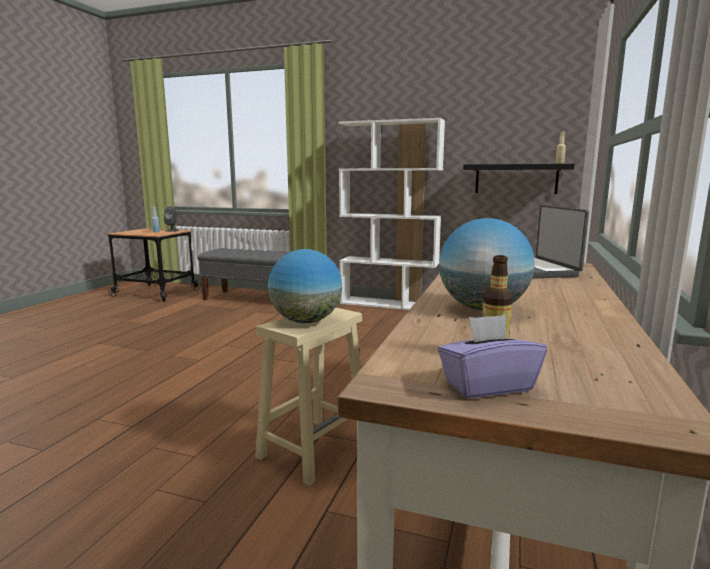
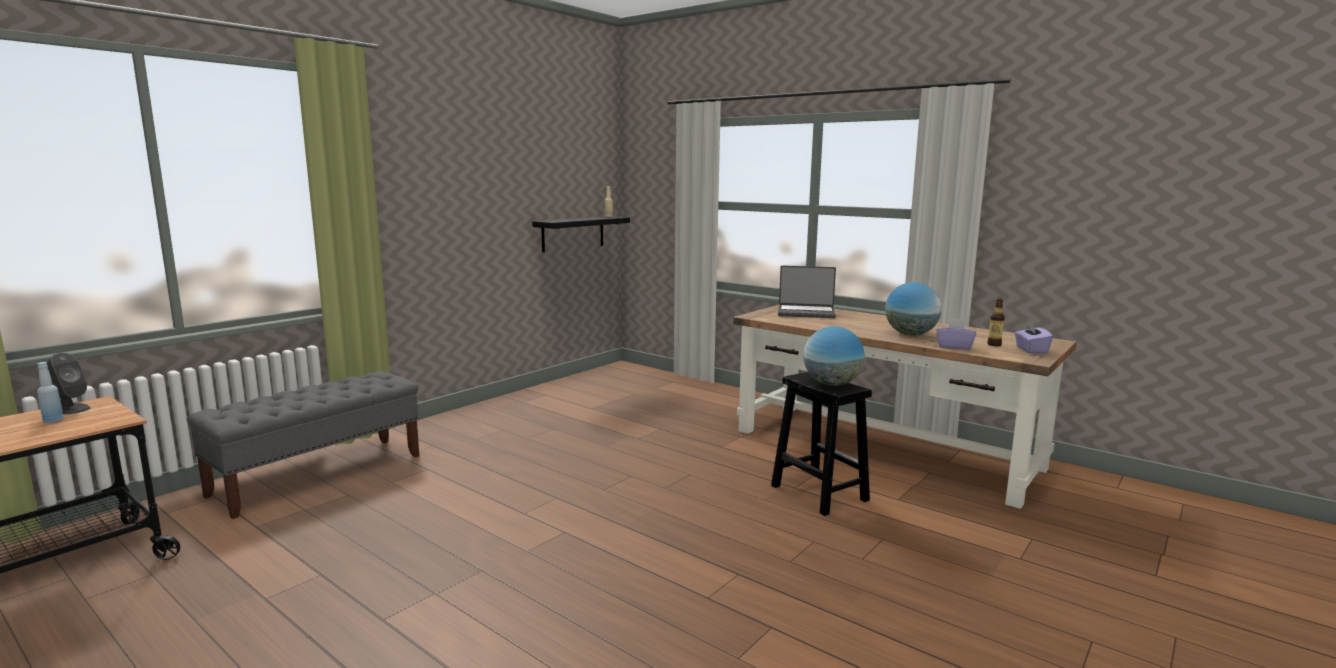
camera: 70 degrees left, 0 degrees up
beige stool [255,307,362,486] -> black stool [771,372,872,516]
white bookcase [338,118,445,310] -> none
none -> purple tissue box [937,318,976,350]

